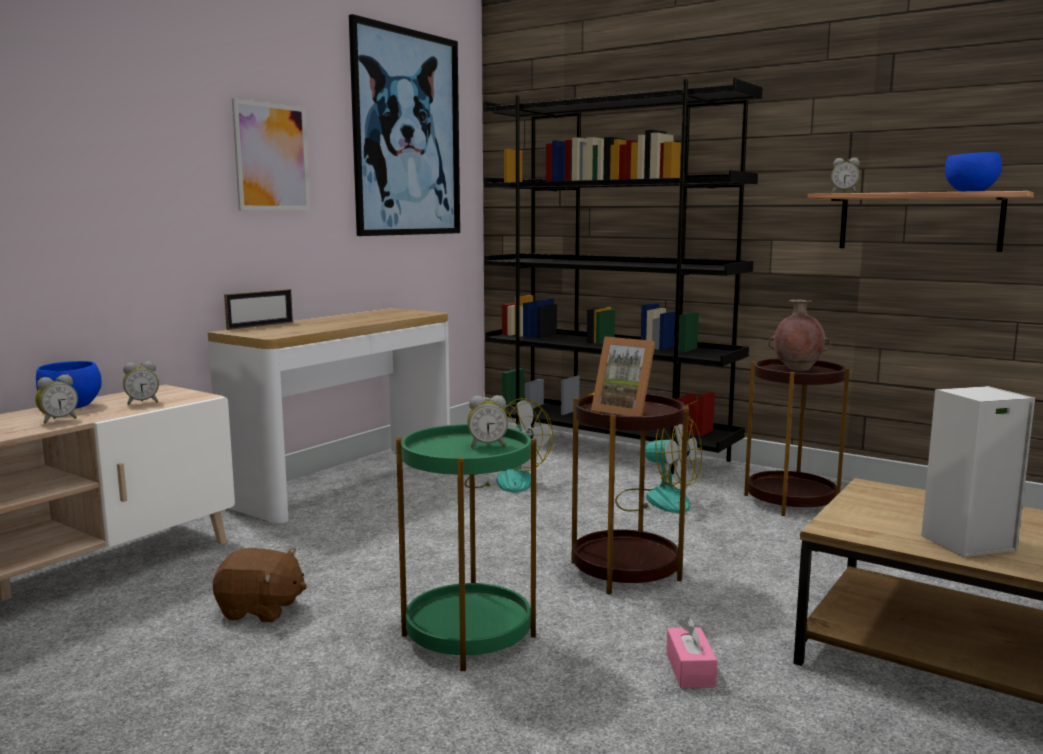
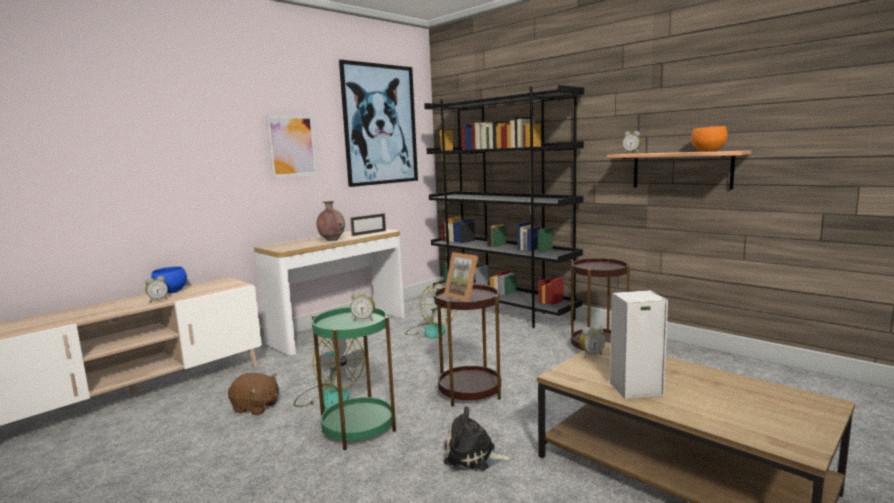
camera: 10 degrees right, 0 degrees up
alarm clock [123,361,159,405] -> alarm clock moved to [580,325,605,358]
picture frame [224,289,293,330] -> picture frame moved to [350,213,386,236]
fan [615,416,702,513] -> fan moved to [294,338,365,409]
pink tissue box [666,616,718,688] -> plush toy [444,406,514,472]
brown vase [768,299,831,371] -> brown vase moved to [316,201,345,241]
blue bowl [945,152,1002,192] -> orange bowl [691,126,728,152]

